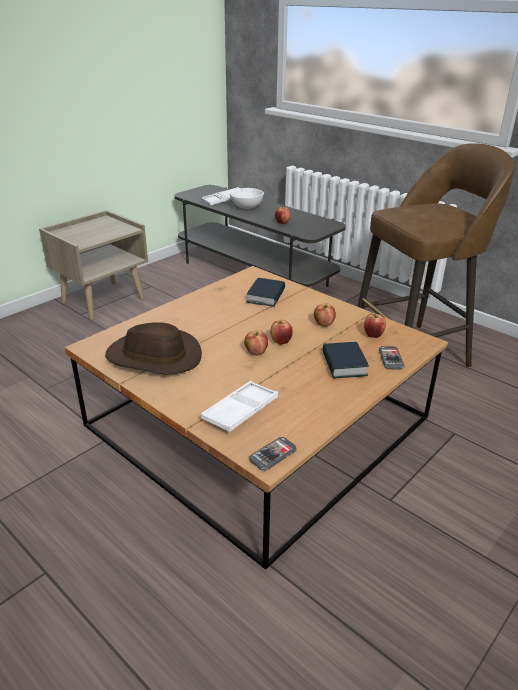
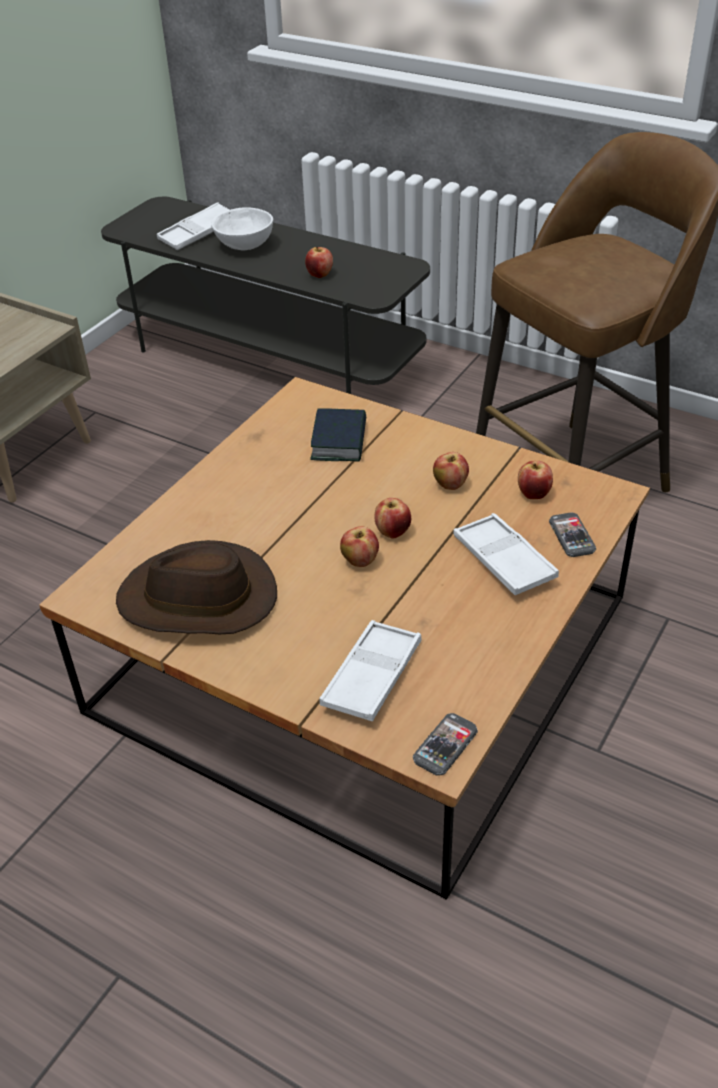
camera: 10 degrees left, 10 degrees up
book [322,342,369,379] -> white tray [453,513,559,595]

